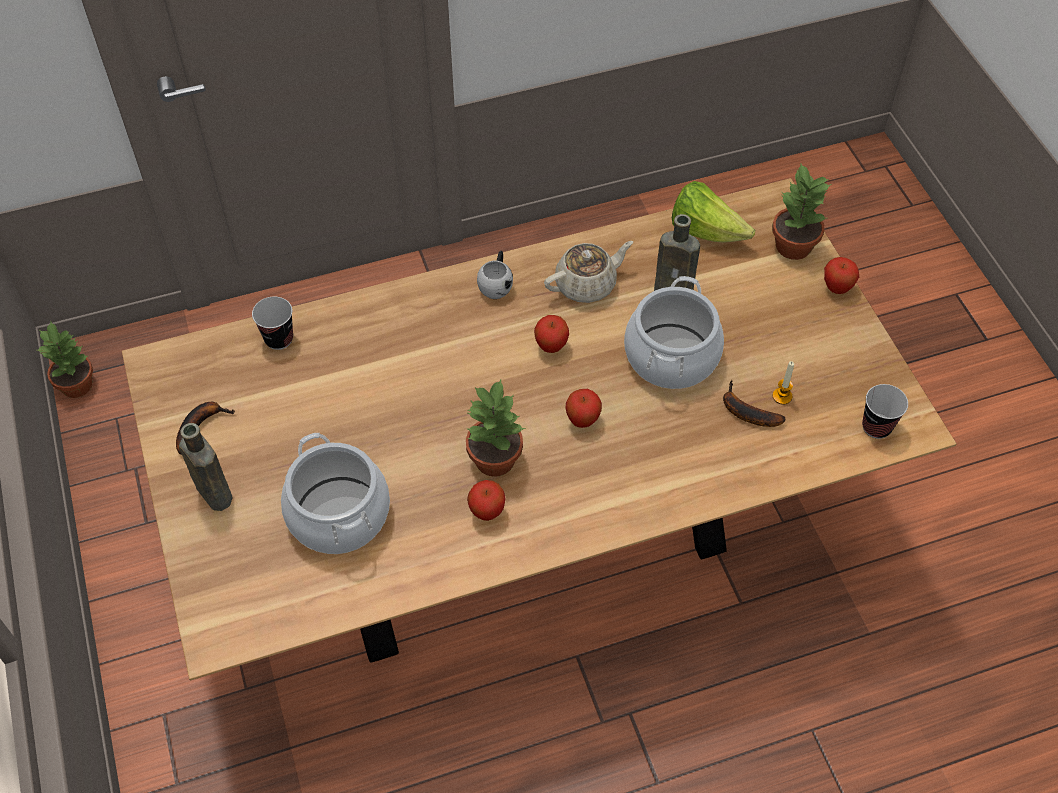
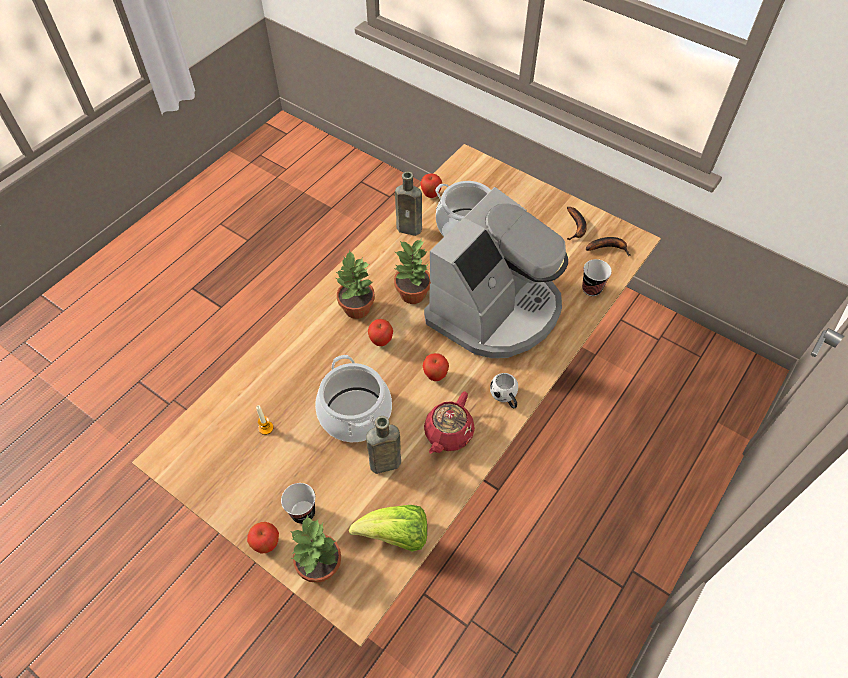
camera: 145 degrees right, 0 degrees up
potted plant [37,320,93,398] -> potted plant moved to [335,250,375,319]
brown bottle [179,423,233,511] -> brown bottle moved to [395,172,422,236]
apple [467,480,506,521] -> apple moved to [420,174,442,198]
beige teapot [544,241,633,303] -> red teapot [424,391,475,454]
banana [723,380,786,427] -> banana moved to [586,237,631,256]
cup [862,384,908,439] -> cup moved to [281,483,315,524]
none -> coffee machine [424,187,568,358]

